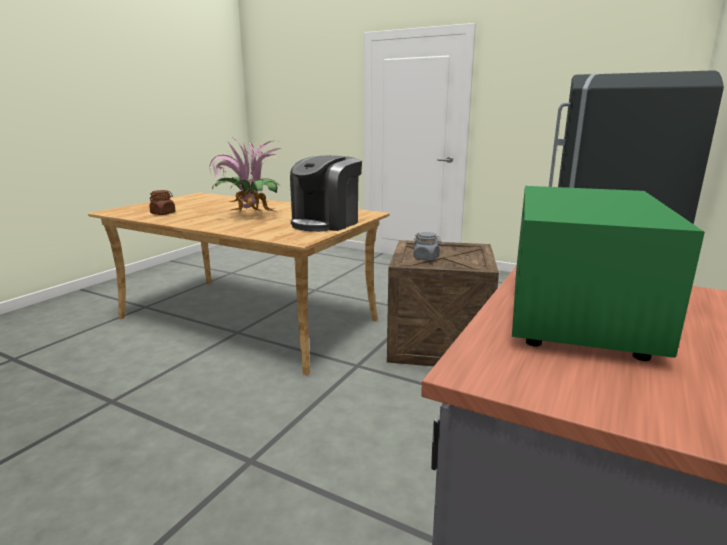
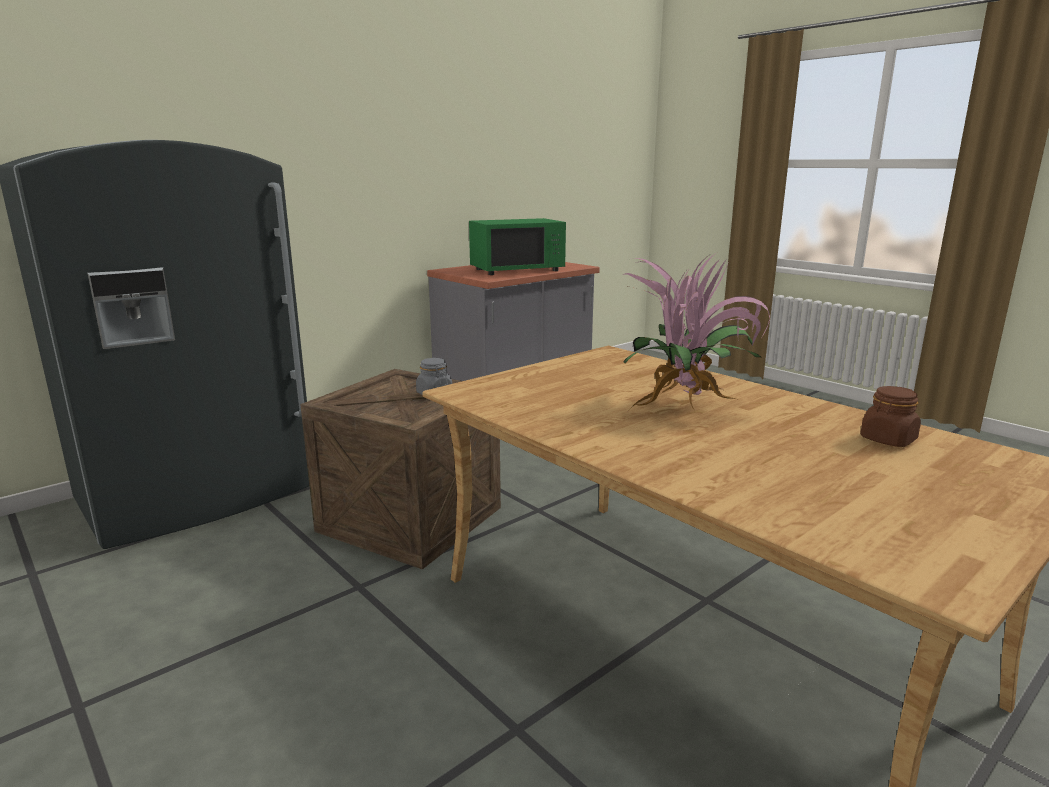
camera: 160 degrees left, 0 degrees up
coffee machine [290,155,362,232] -> none
green microwave [512,186,705,361] -> green microwave turned 150 degrees counterclockwise [469,218,566,275]

